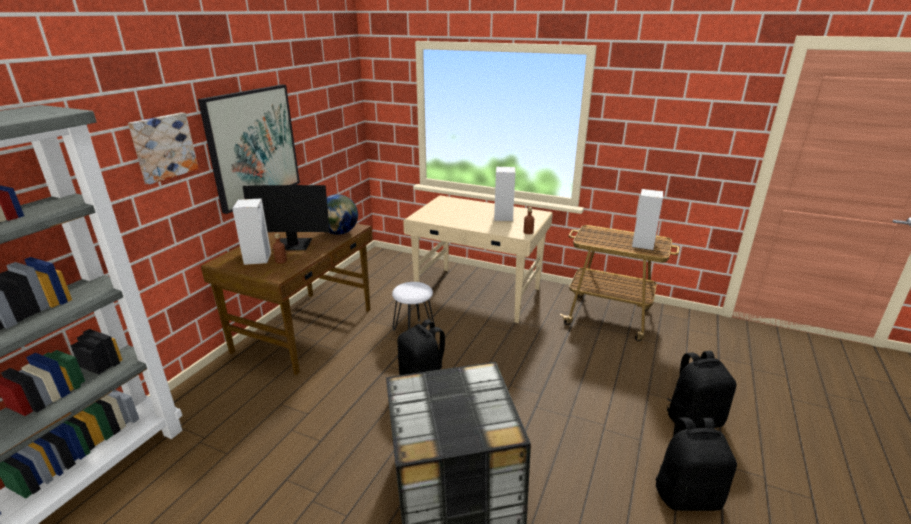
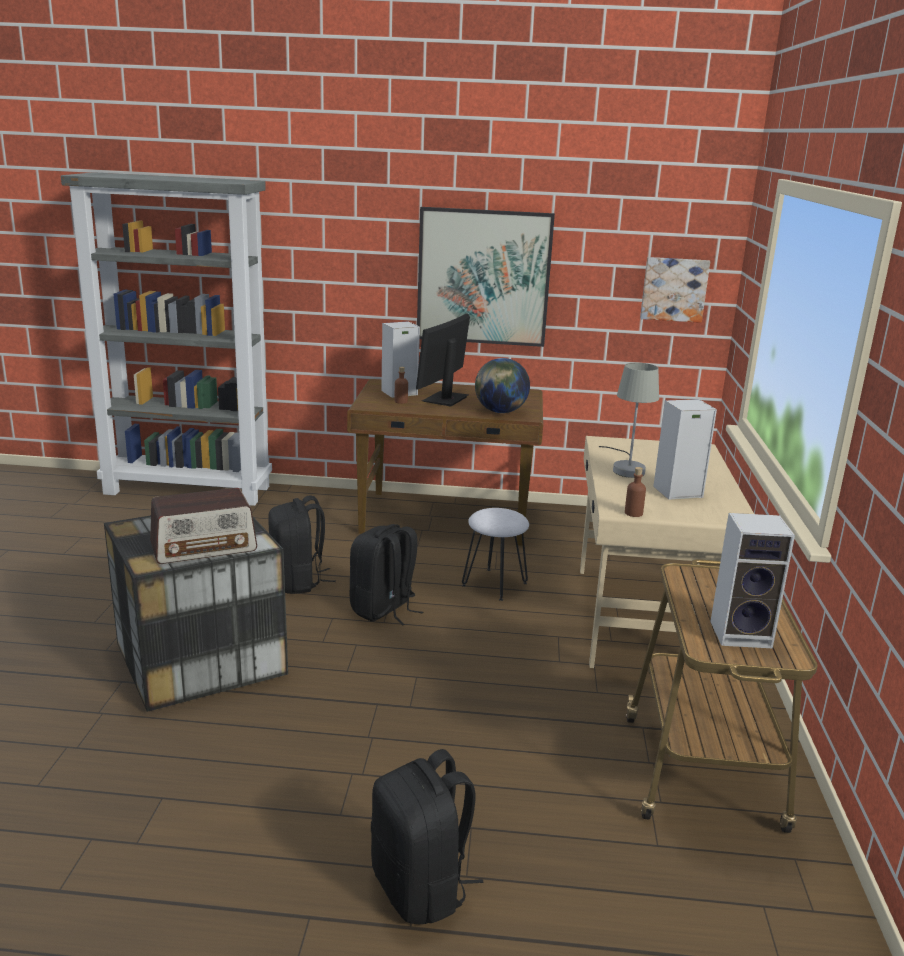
camera: 70 degrees right, 5 degrees down
picture [128,113,198,184] -> picture moved to [640,257,710,323]
monitor [243,185,330,250] -> monitor turned 45 degrees clockwise [416,313,470,407]
black backpack [655,418,737,511] -> black backpack moved to [268,496,336,594]
none -> radio [150,488,257,564]
none -> grey table lamp [599,363,659,478]

